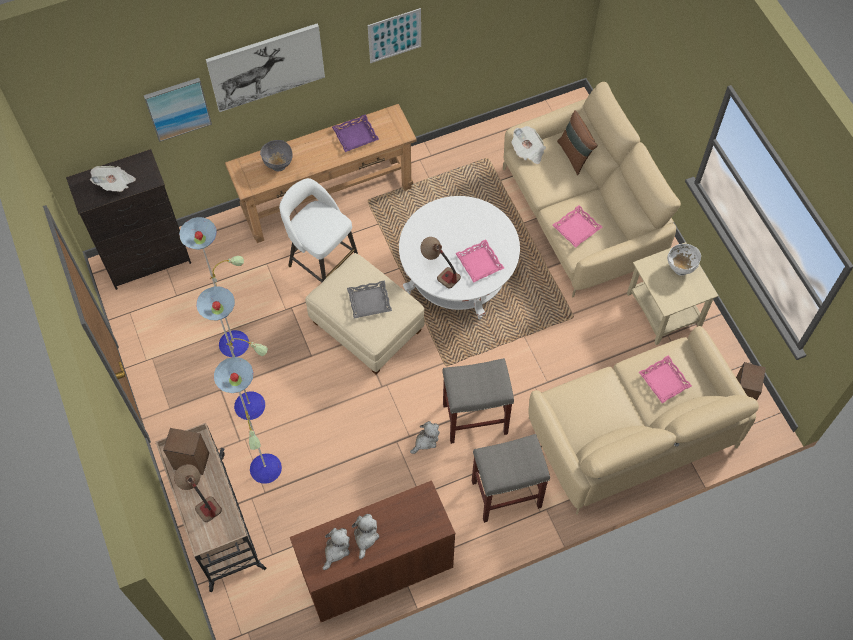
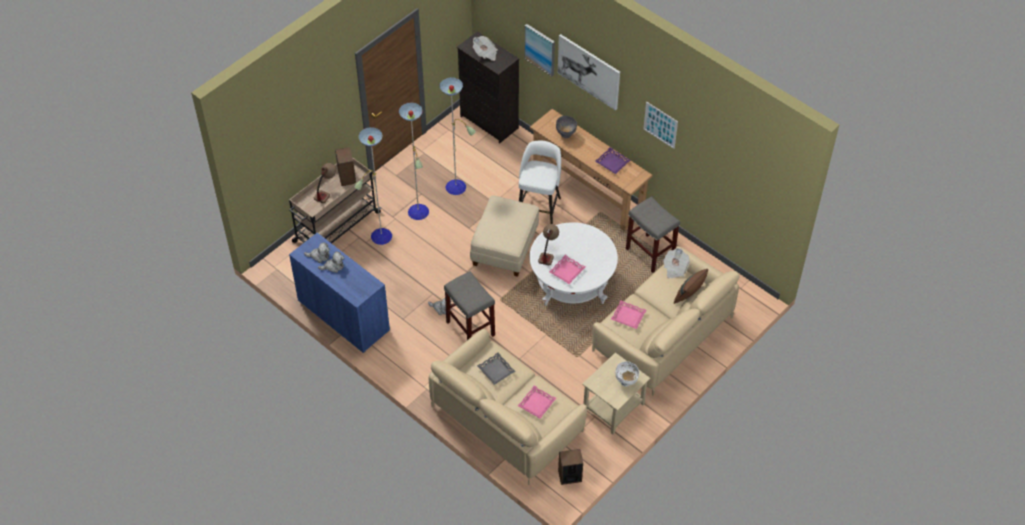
camera: 65 degrees right, 10 degrees down
brown cabinet [290,480,455,622] -> blue cabinet [289,233,390,353]
grey tray [347,280,392,319] -> grey tray moved to [477,353,515,385]
grey stool [472,434,550,523] -> grey stool moved to [626,196,680,273]

